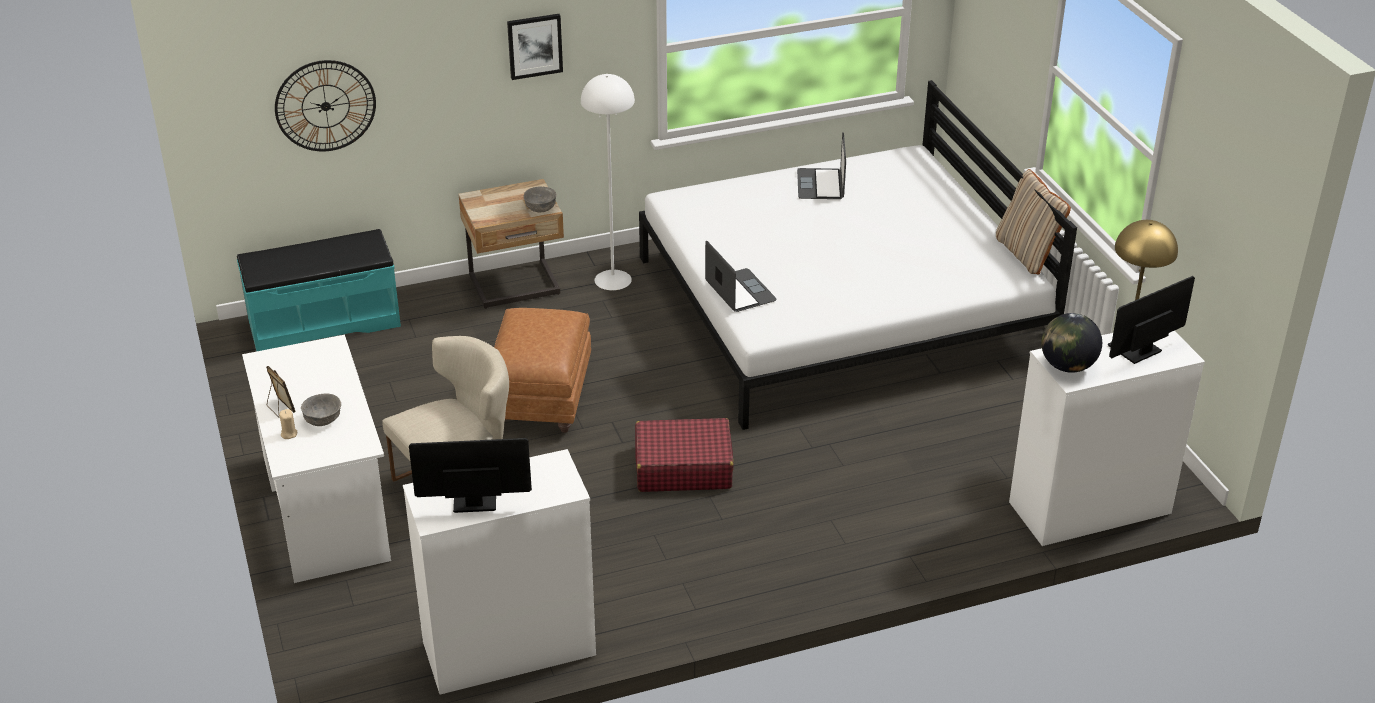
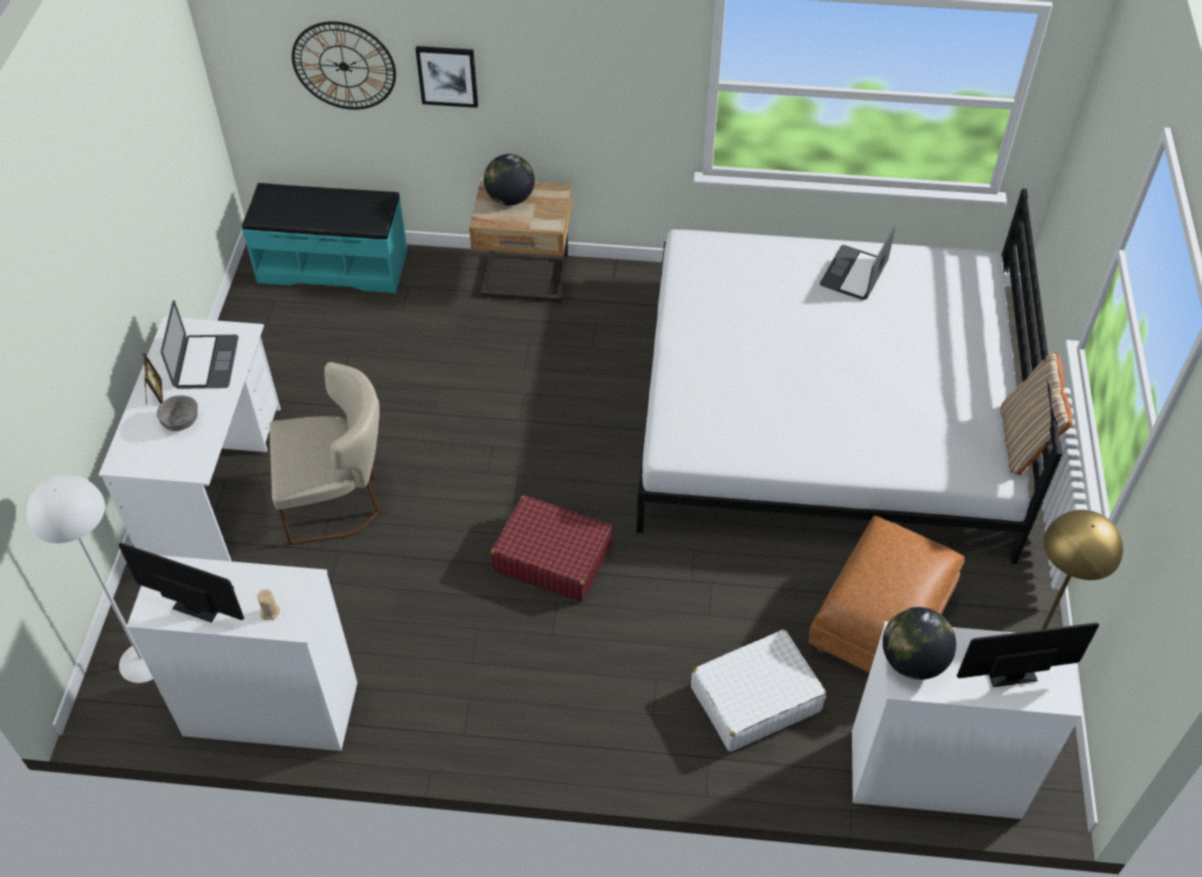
camera: 25 degrees right, 15 degrees up
beige candle [279,409,297,439] -> beige candle moved to [257,589,280,620]
brown ottoman [494,308,591,433] -> brown ottoman moved to [808,516,964,673]
picture [507,14,563,80] -> picture moved to [415,46,478,108]
grey bowl [524,186,557,212] -> none
white floor lamp [581,74,635,290] -> white floor lamp moved to [26,475,153,683]
laptop [705,241,777,312] -> laptop moved to [161,300,238,389]
none -> globe [484,154,535,206]
none -> white suitcase [691,630,826,752]

